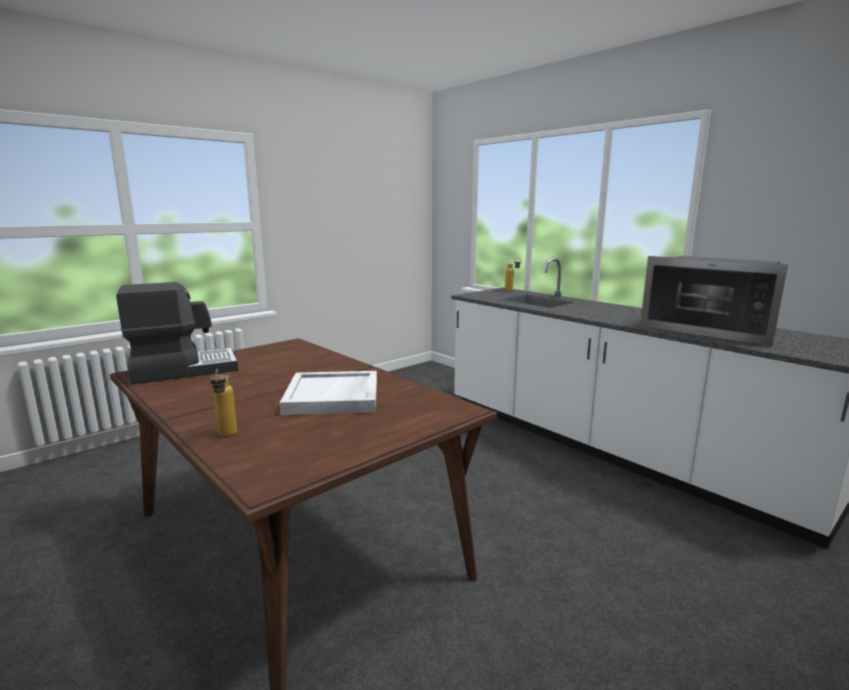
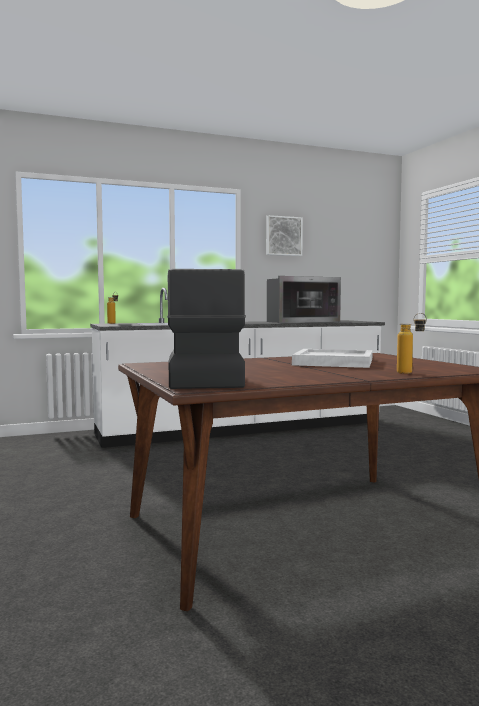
camera: 70 degrees left, 10 degrees down
none -> picture [266,215,303,256]

